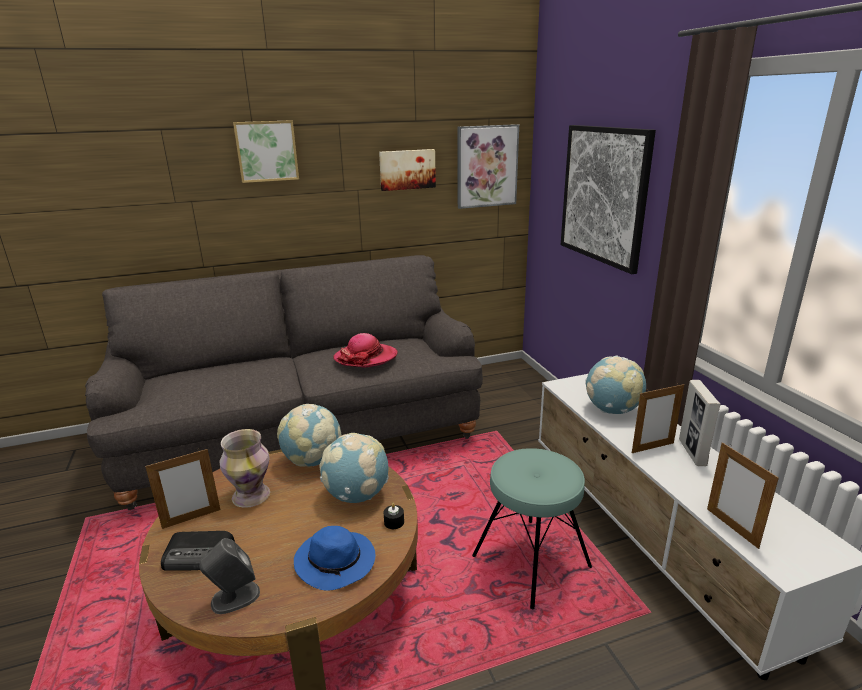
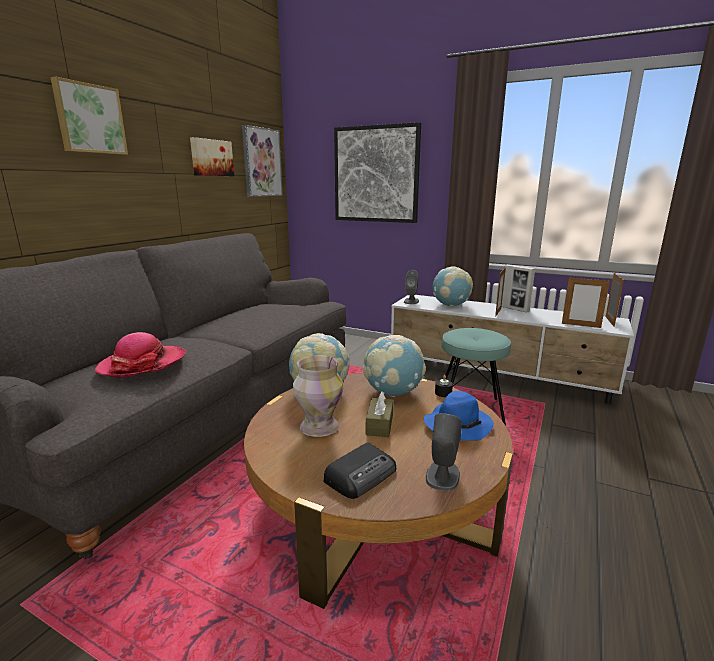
camera: 45 degrees left, 5 degrees down
picture frame [145,449,221,529] -> picture frame moved to [606,273,624,327]
hat [334,333,398,368] -> hat moved to [95,332,186,378]
none -> brown tissue box [366,391,393,437]
none -> grey speaker [404,270,419,304]

